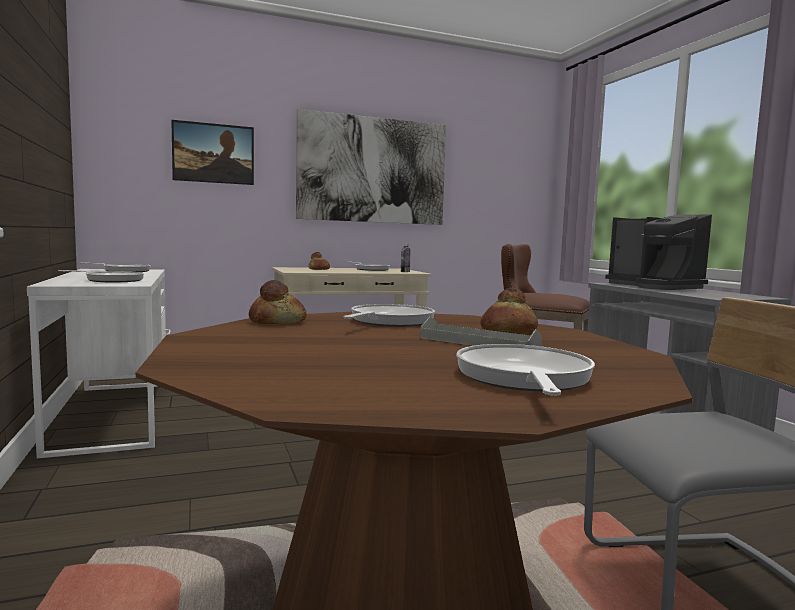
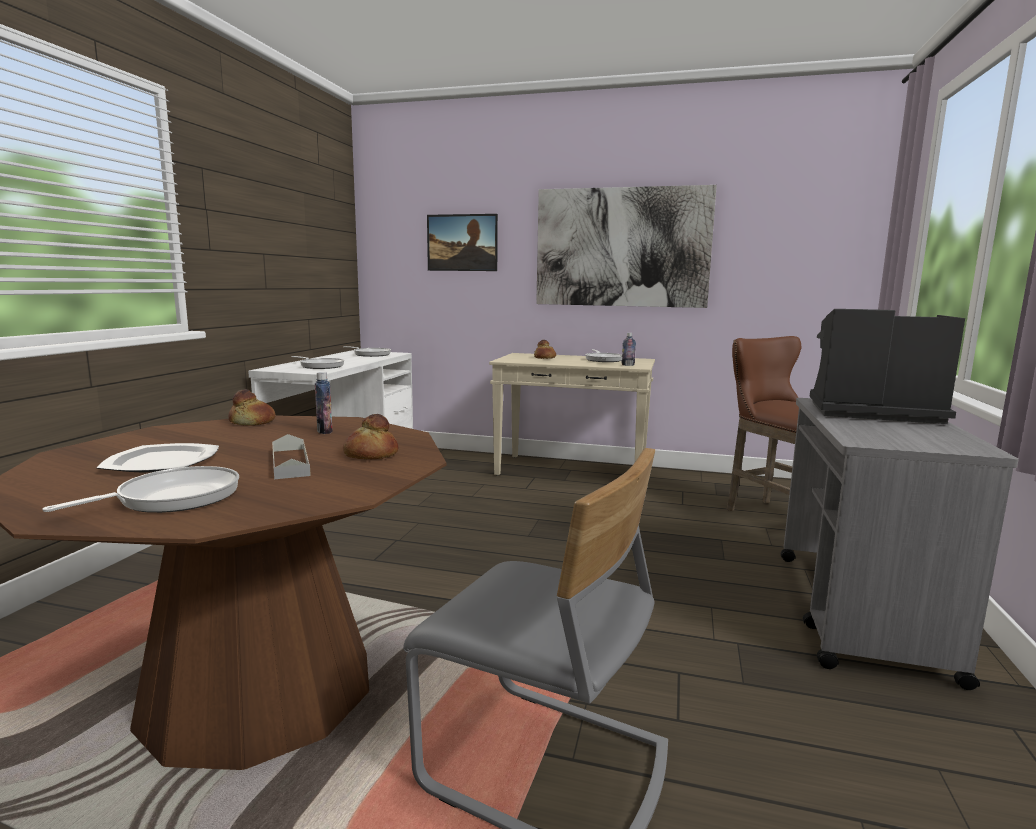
camera: 35 degrees right, 5 degrees up
frying pan [343,304,435,327] -> bottle [315,372,333,434]
coffee machine [605,214,712,290] -> coffee machine turned 105 degrees clockwise [809,309,965,424]
none -> plate [97,443,219,472]

